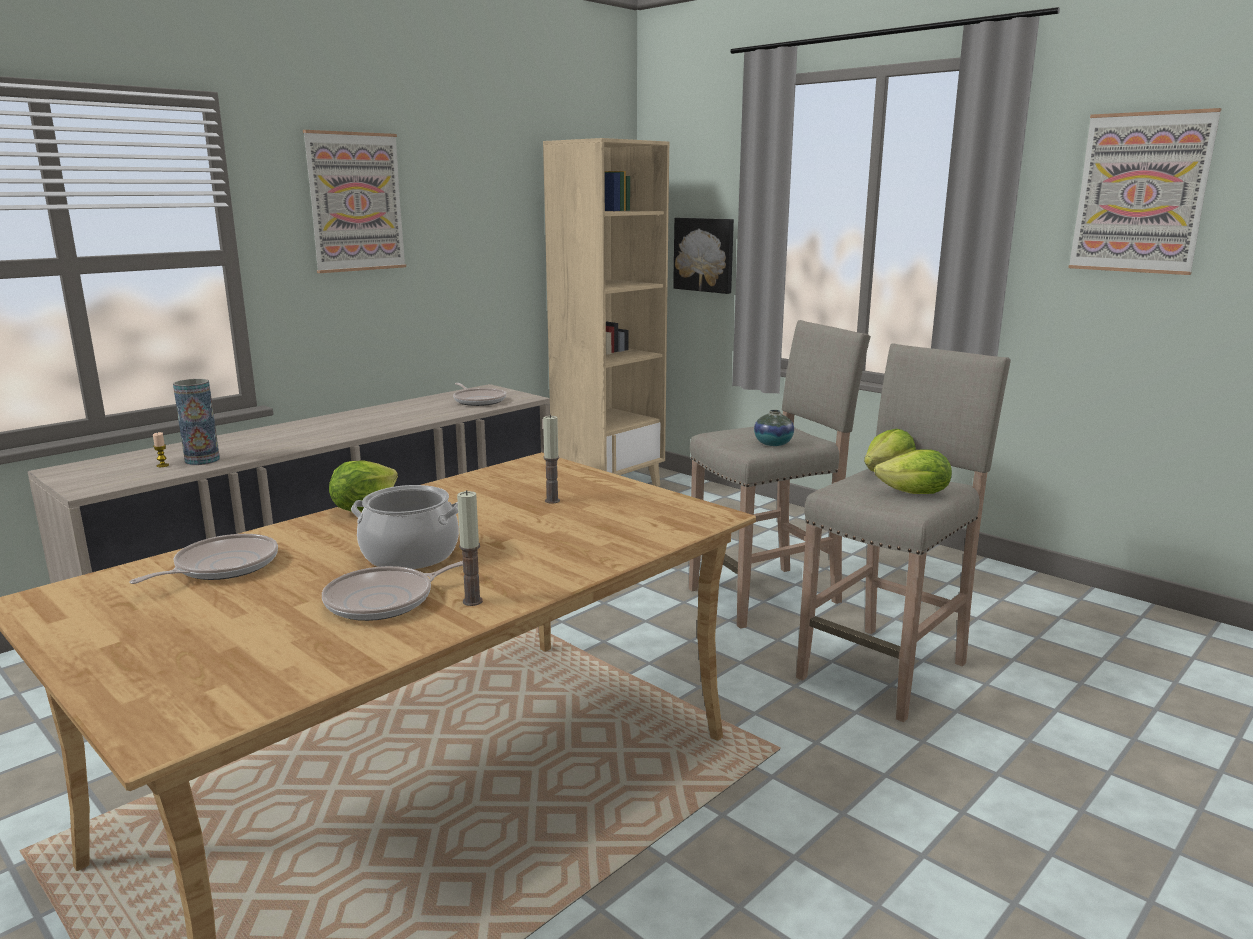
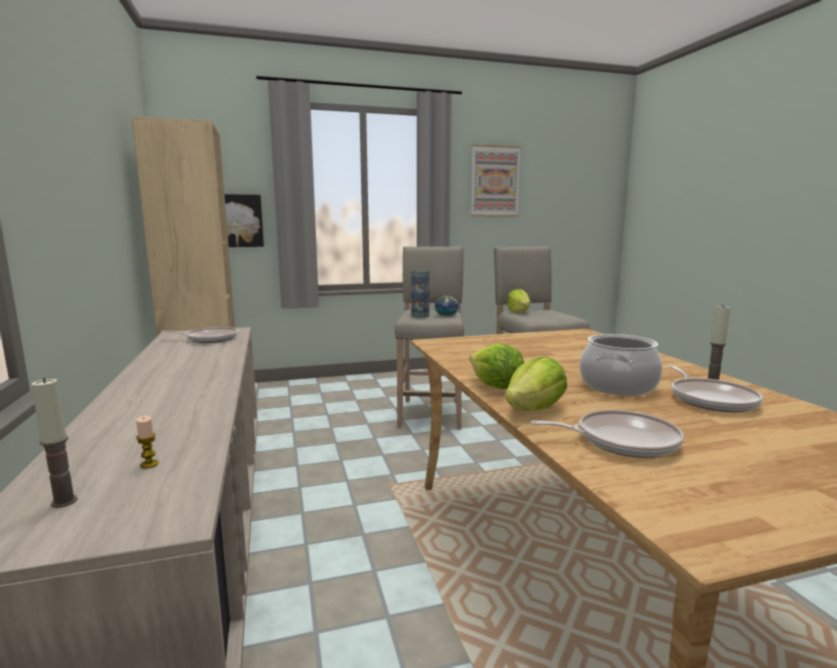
camera: 60 degrees left, 5 degrees down
frying pan [129,534,278,584] -> frying pan turned 120 degrees clockwise [531,410,684,458]
vase [173,379,220,465] -> vase moved to [411,270,430,318]
picture [303,130,406,273] -> none
candle [543,415,560,504] -> candle moved to [31,378,78,508]
lettuce [874,449,952,494] -> lettuce moved to [505,357,567,411]

